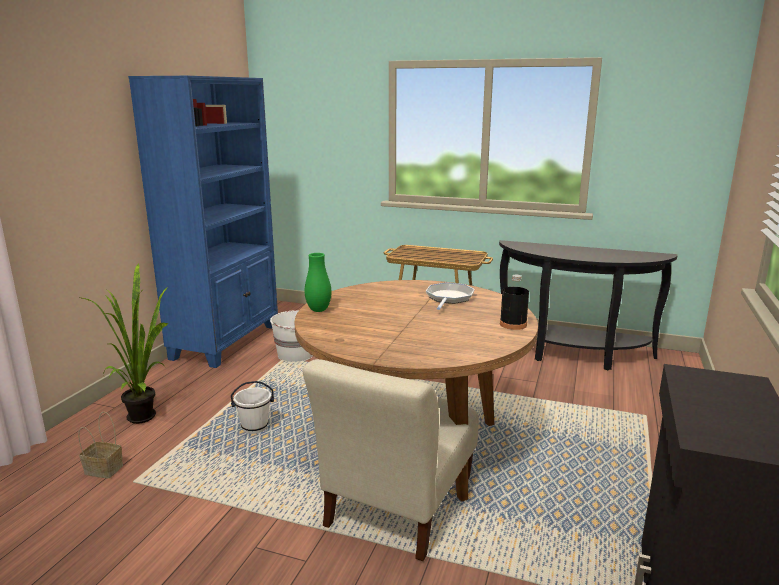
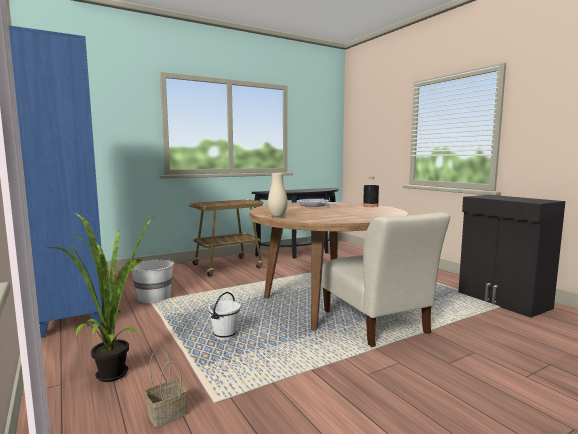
camera: 50 degrees left, 10 degrees down
green vase [305,253,332,312] -> beige vase [268,173,288,217]

